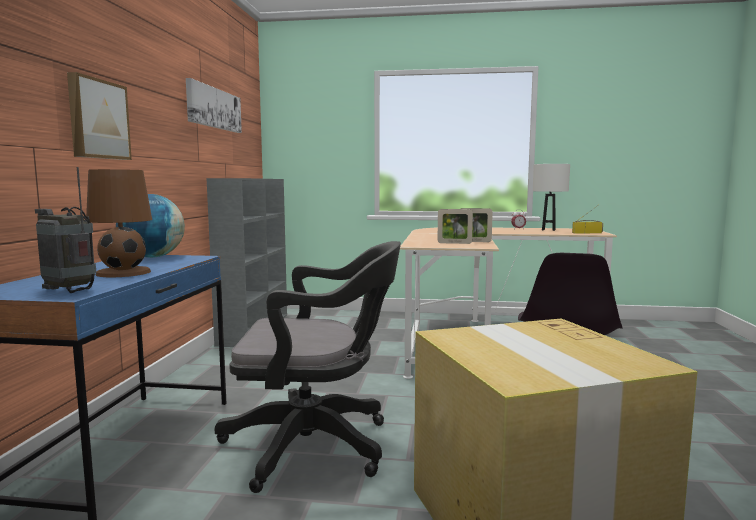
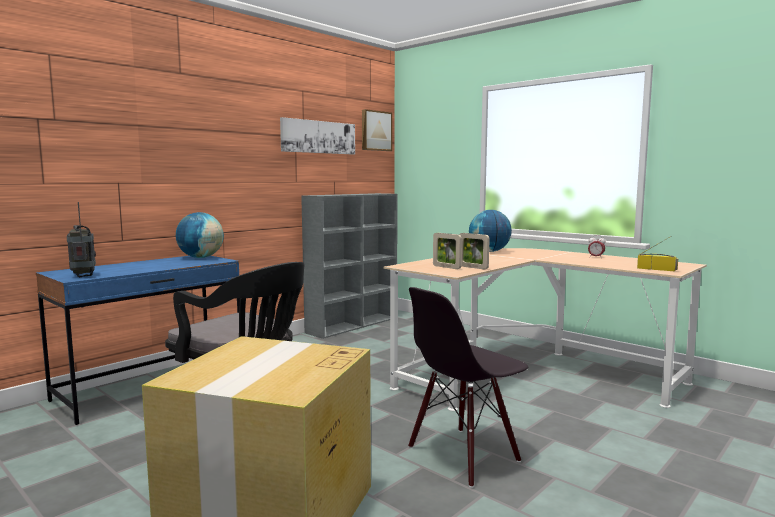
camera: 35 degrees right, 0 degrees up
picture [67,72,132,160] -> picture moved to [362,109,392,151]
brown table lamp [86,169,152,277] -> none
white table lamp [533,164,570,231] -> none
none -> globe [469,210,512,252]

